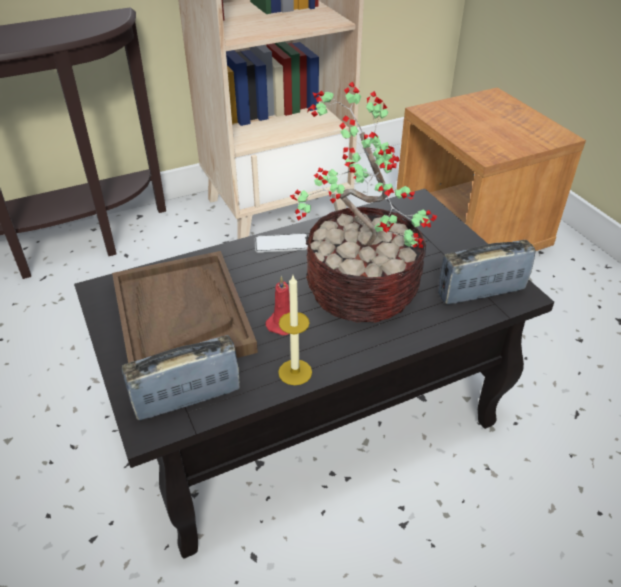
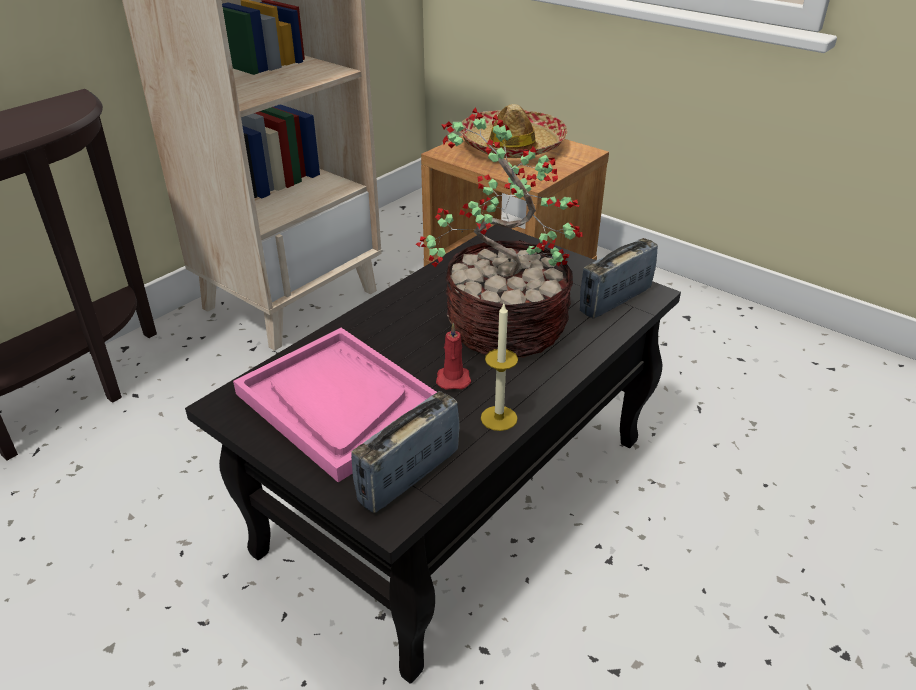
camera: 25 degrees left, 5 degrees down
brown tray [112,251,258,363] -> pink tray [233,328,437,482]
phone [254,233,308,253] -> none
none -> hat [459,104,567,158]

